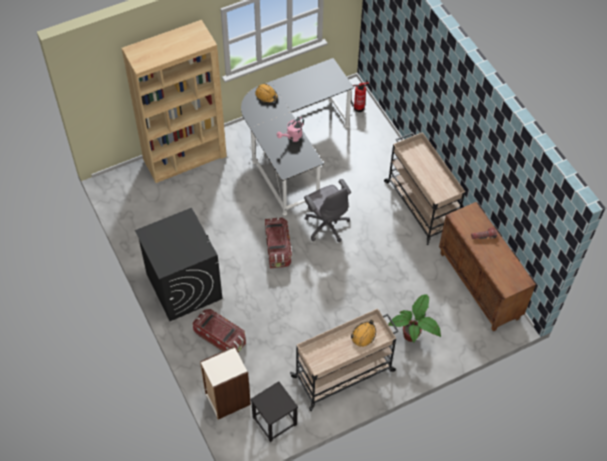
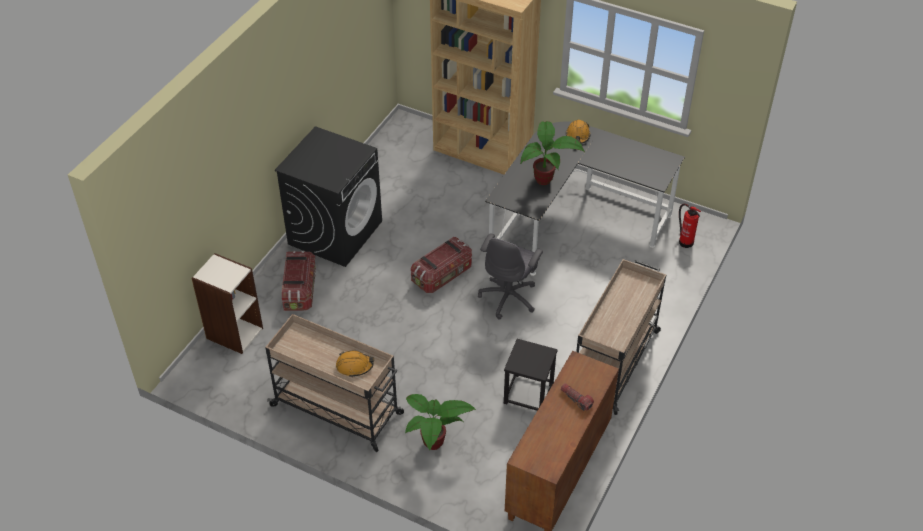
camera: 55 degrees right, 10 degrees down
black stool [250,381,298,442] -> black stool moved to [504,339,558,411]
pink watering can [277,117,304,142] -> potted plant [520,121,585,185]

